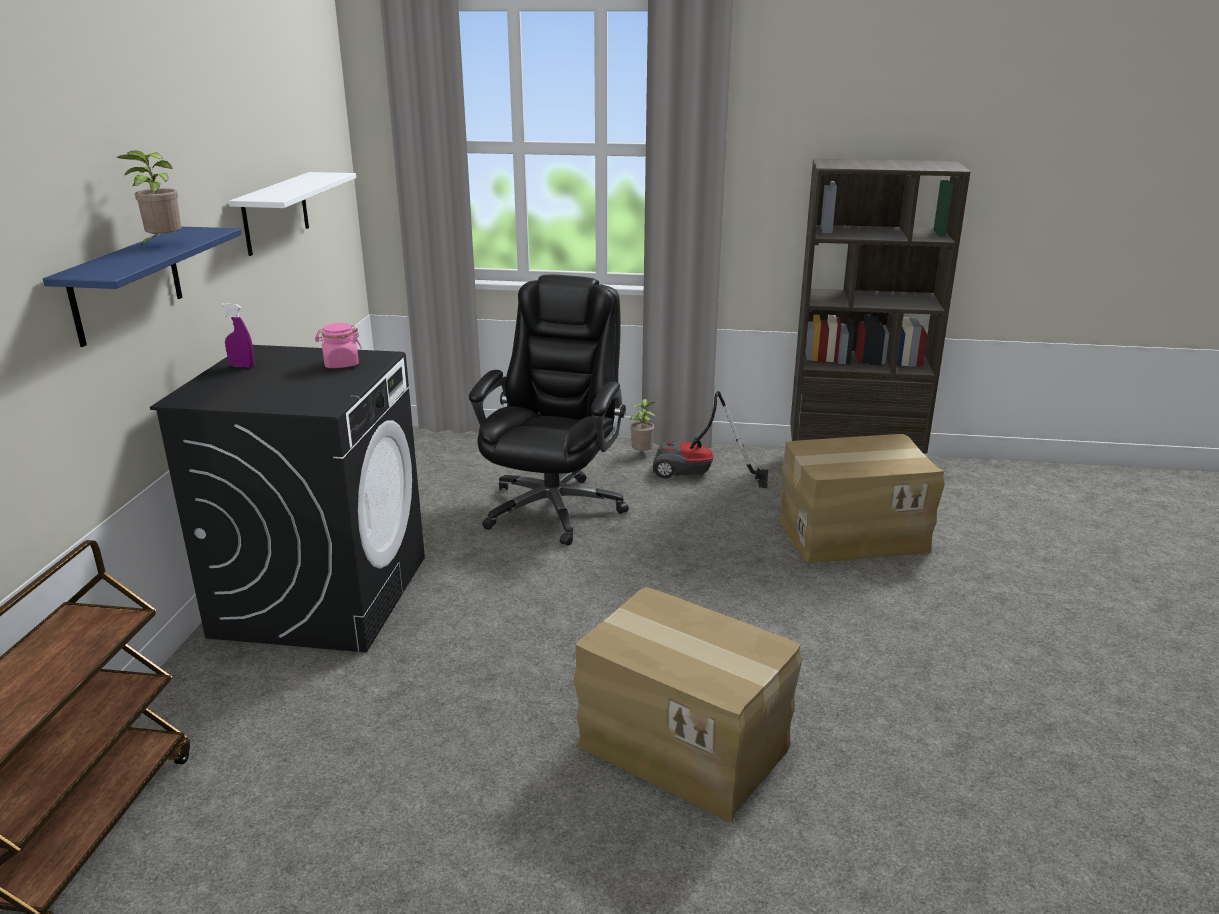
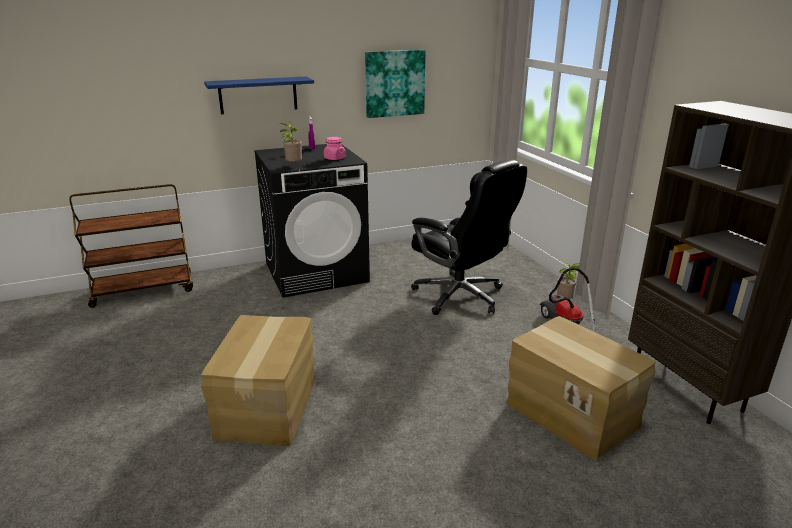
camera: 60 degrees right, 0 degrees up
potted plant [117,150,181,245] -> potted plant moved to [280,121,302,162]
white shelf [229,172,356,256] -> picture [365,50,426,118]
black office chair [469,275,629,546] -> black office chair turned 60 degrees clockwise [411,159,527,315]

